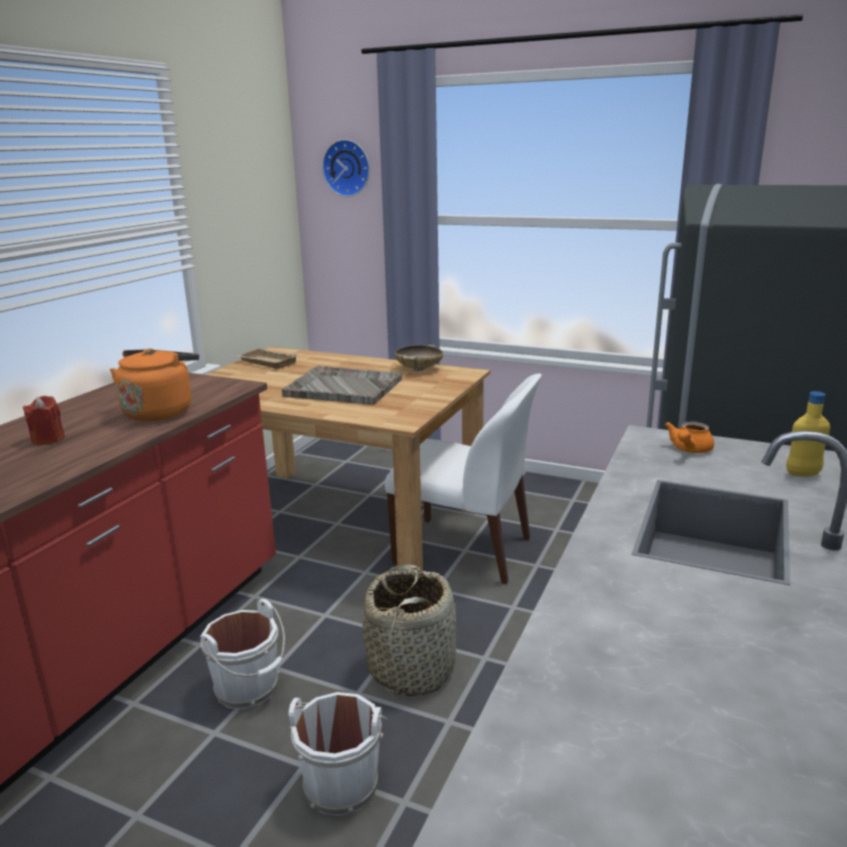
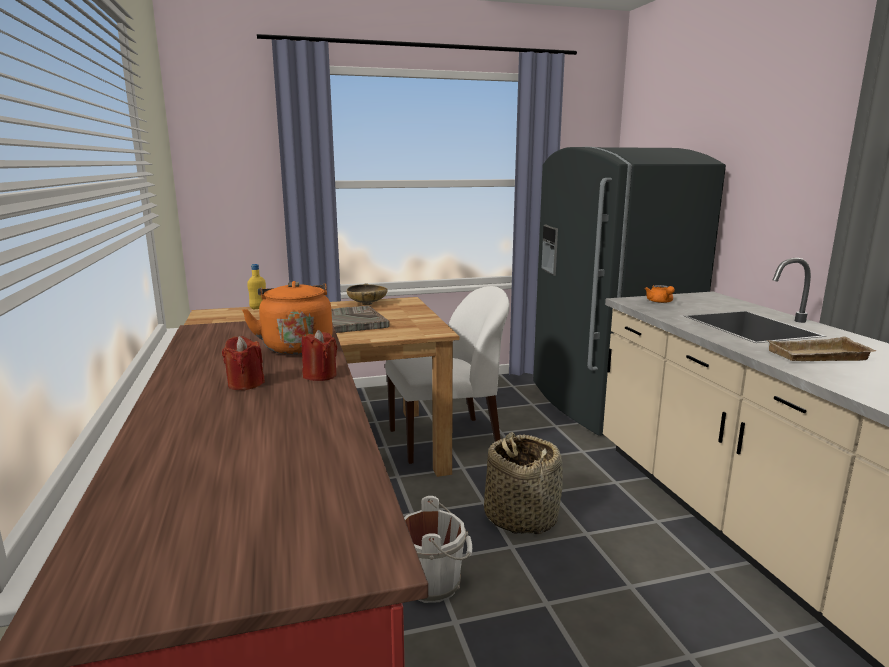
camera: 40 degrees left, 5 degrees down
beige tray [236,348,299,369] -> beige tray moved to [767,337,877,361]
white bucket [289,692,387,816] -> none
wall clock [322,139,370,197] -> none
yellow bottle [786,391,830,477] -> yellow bottle moved to [247,264,266,309]
none -> red candle [302,330,337,381]

